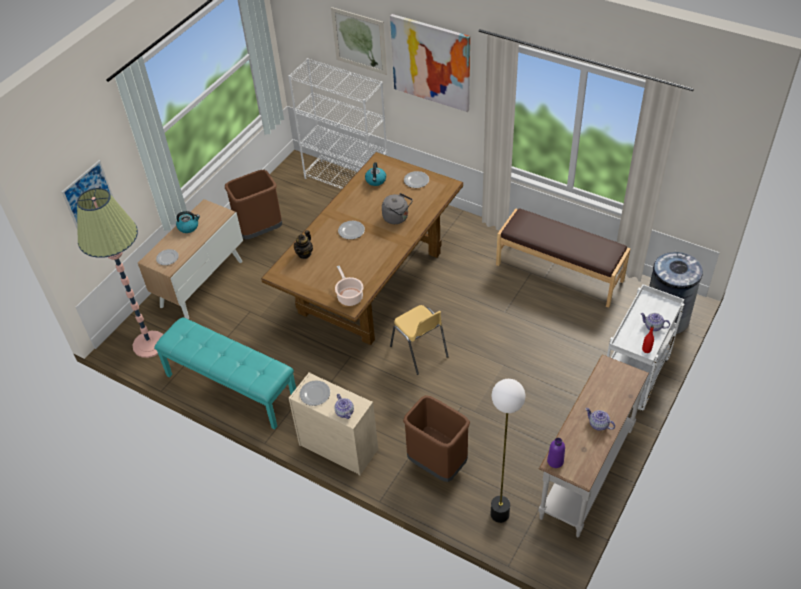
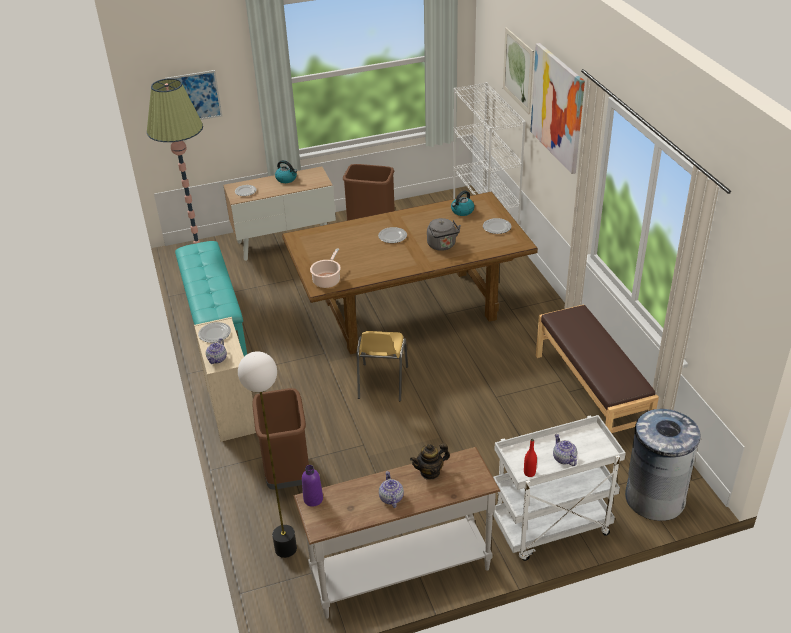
camera: 40 degrees right, 10 degrees down
teapot [294,230,313,259] -> teapot moved to [410,443,450,480]

